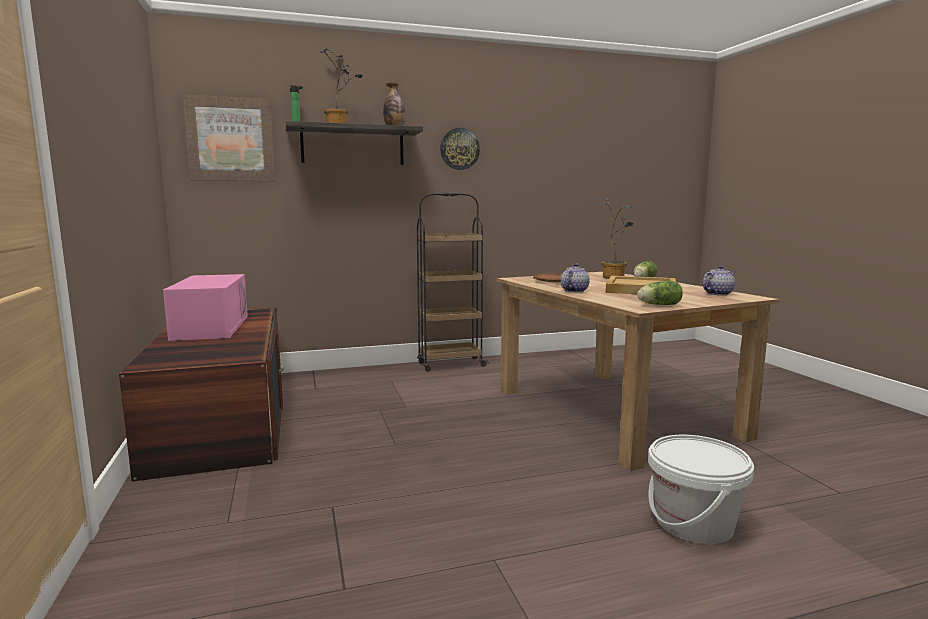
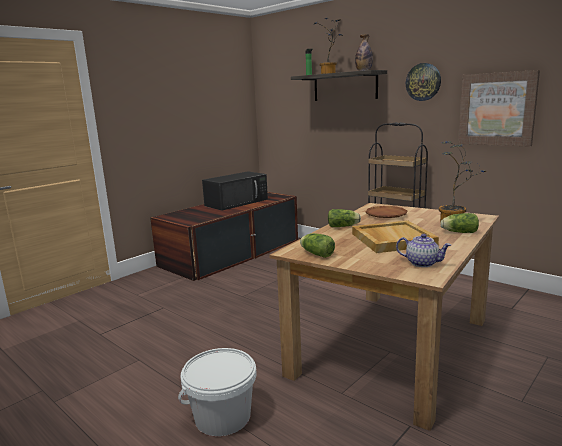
camera: 60 degrees right, 5 degrees up
pink microwave [163,274,248,341] -> black microwave [202,171,268,211]
picture [182,95,275,181] -> picture moved to [458,70,540,147]
teapot [561,263,589,292] -> lettuce [328,209,361,227]

